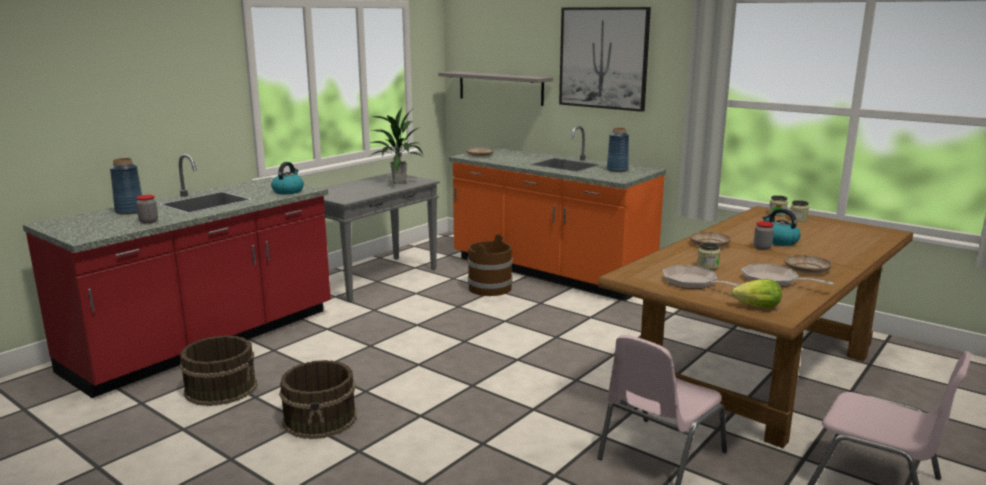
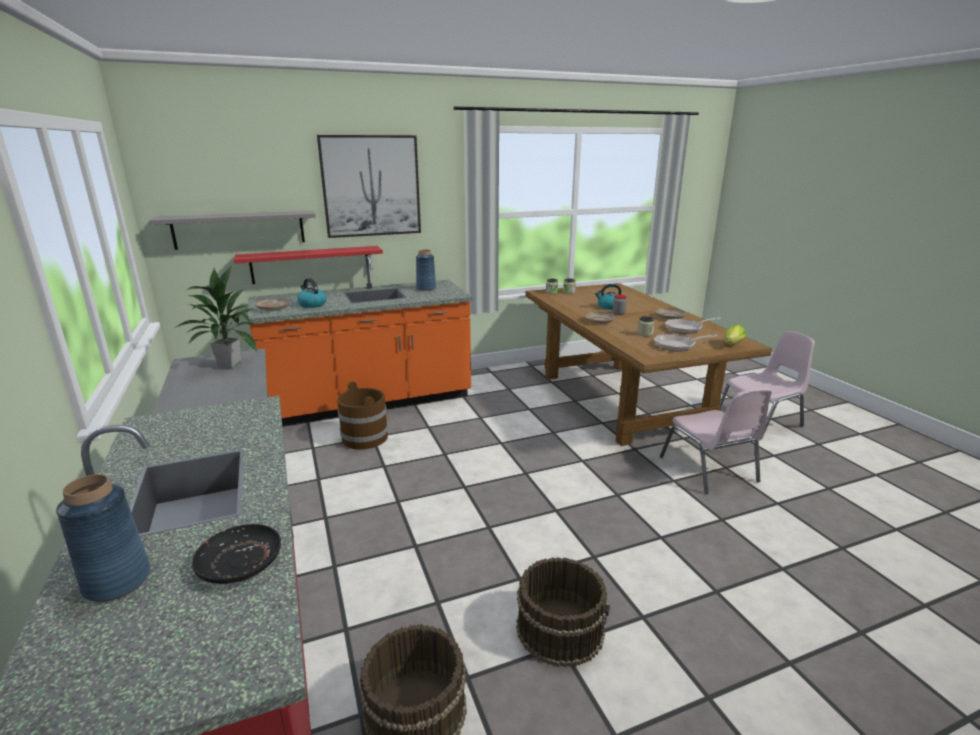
camera: 60 degrees left, 5 degrees up
jar [136,195,158,224] -> black plate [192,524,281,584]
kettle [271,162,304,194] -> kettle moved to [297,278,327,308]
none -> red shelf [234,246,383,284]

